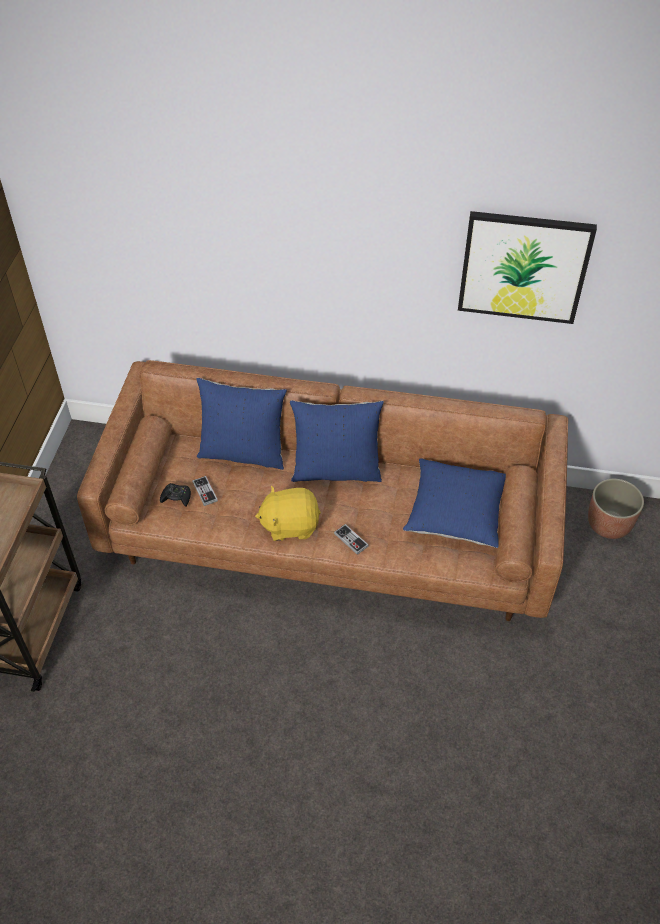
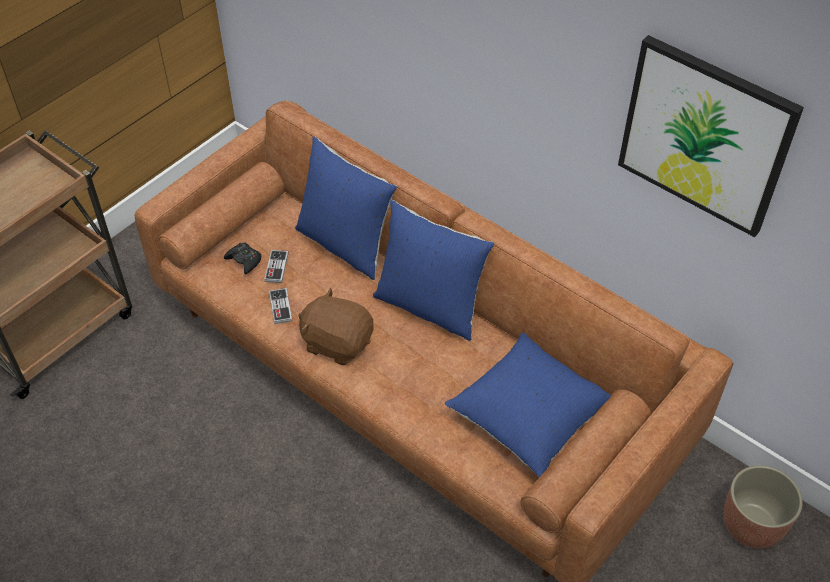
camera: 30 degrees right, 0 degrees up
yellow plush toy [255,486,321,541] -> brown plush toy [298,288,374,365]
game controller [334,524,369,555] -> game controller moved to [269,288,292,324]

